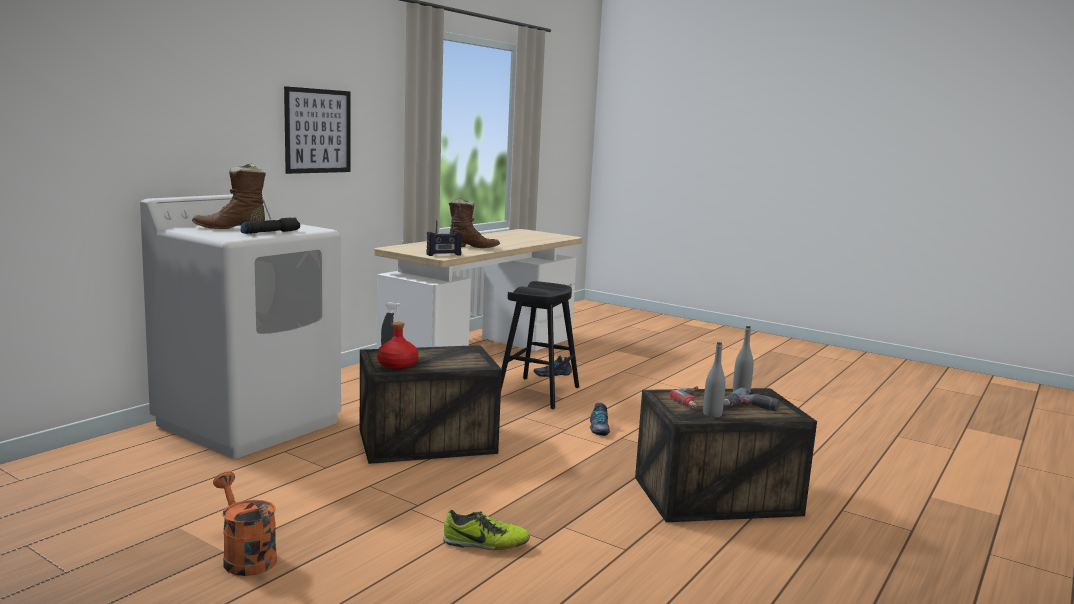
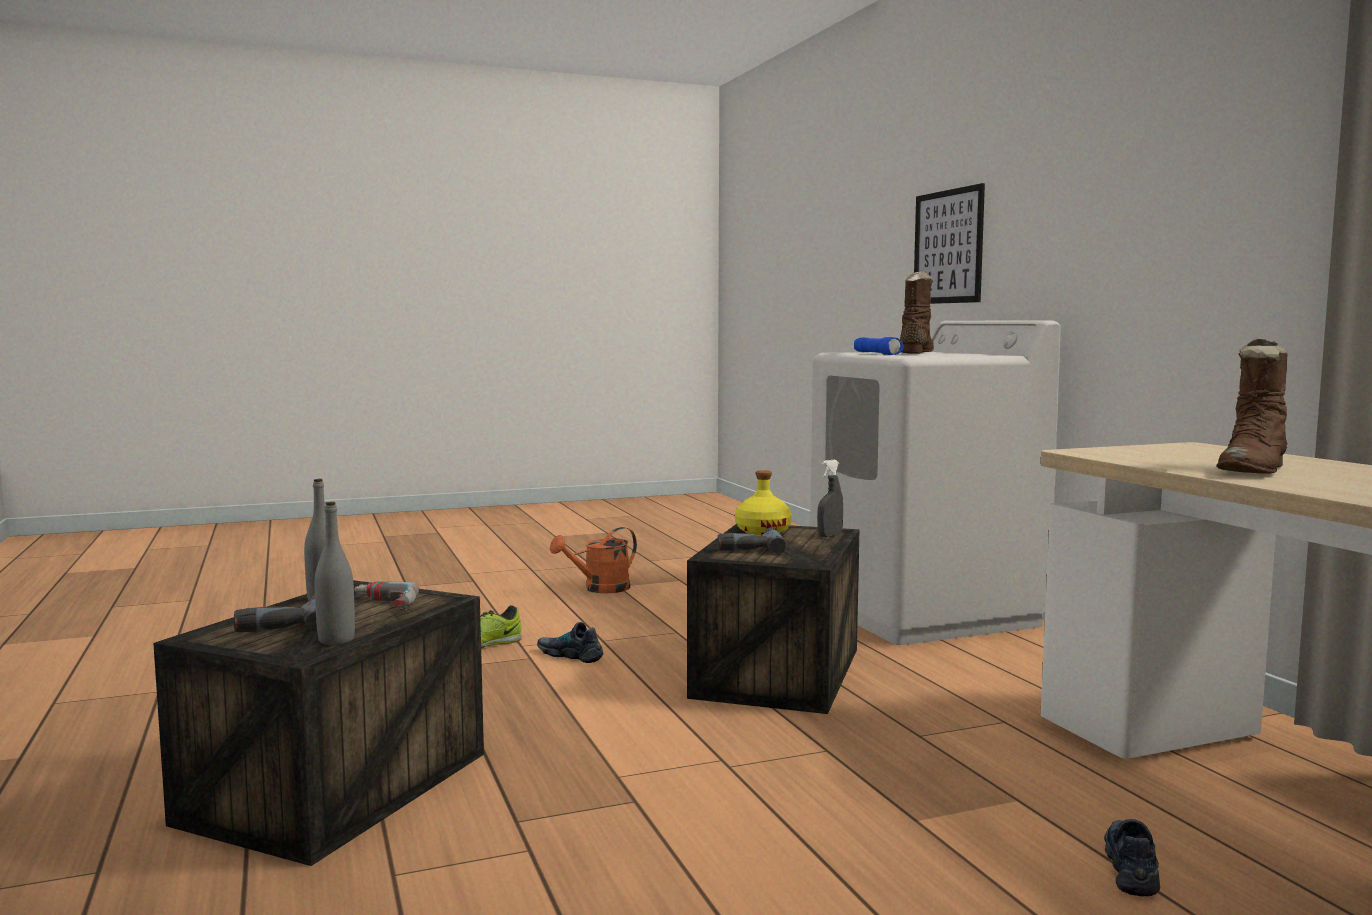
camera: 125 degrees right, 5 degrees down
orange watering can [213,471,277,576] -> orange watering can turned 150 degrees clockwise [550,527,637,593]
black flashlight [240,218,300,234] -> blue flashlight [854,337,904,355]
picture [284,86,350,174] -> picture moved to [914,183,985,304]
red bottle [377,322,419,370] -> yellow bottle [735,470,792,536]
radio [426,220,462,256] -> none
black stool [501,281,579,409] -> none
shoe [590,403,610,436] -> shoe moved to [537,622,603,663]
none -> power drill [717,528,787,553]

